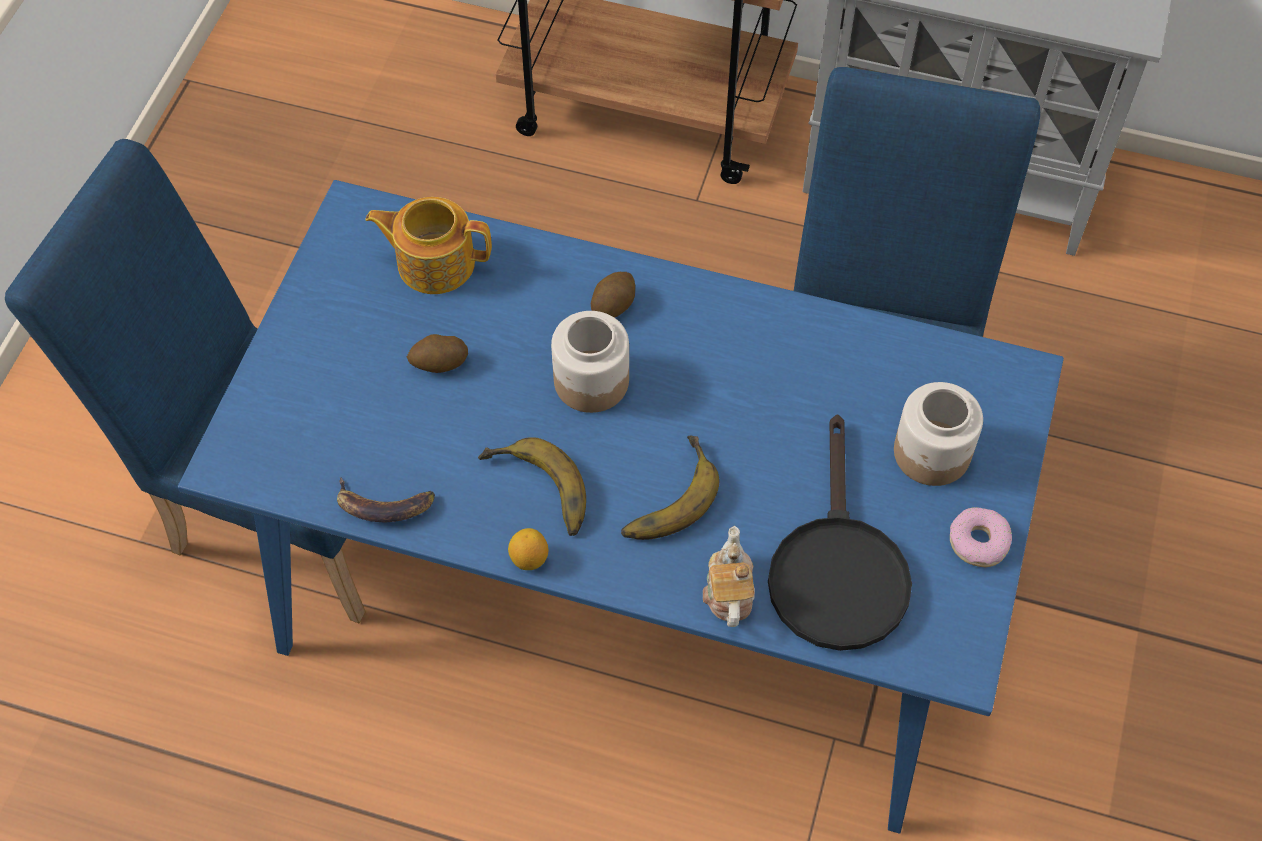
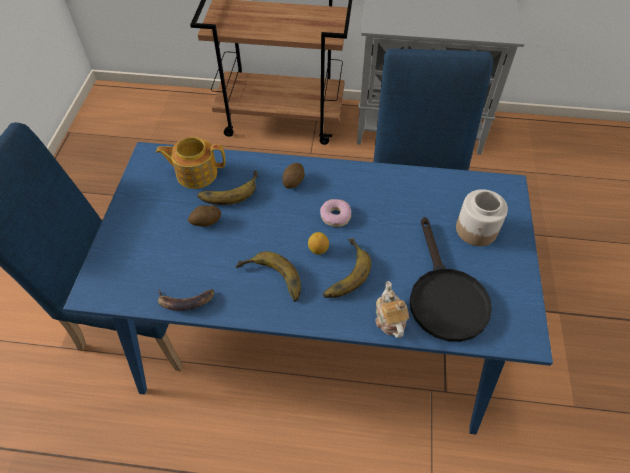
camera: 10 degrees left, 5 degrees down
lemon [508,528,549,570] -> lemon moved to [308,232,329,255]
jar [551,311,629,413] -> none
donut [950,507,1012,567] -> donut moved to [320,199,351,227]
none -> banana [197,170,258,205]

